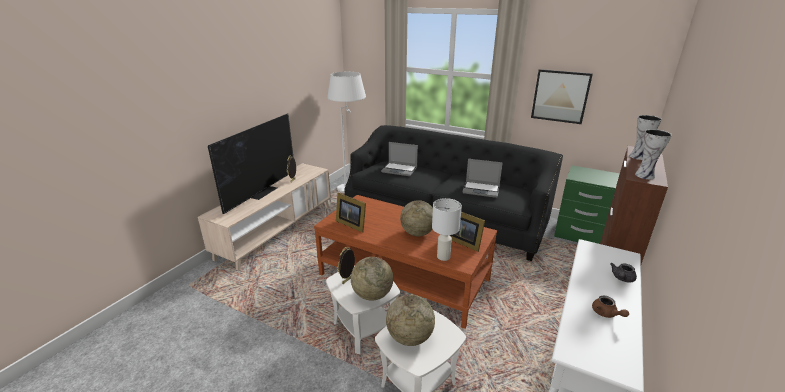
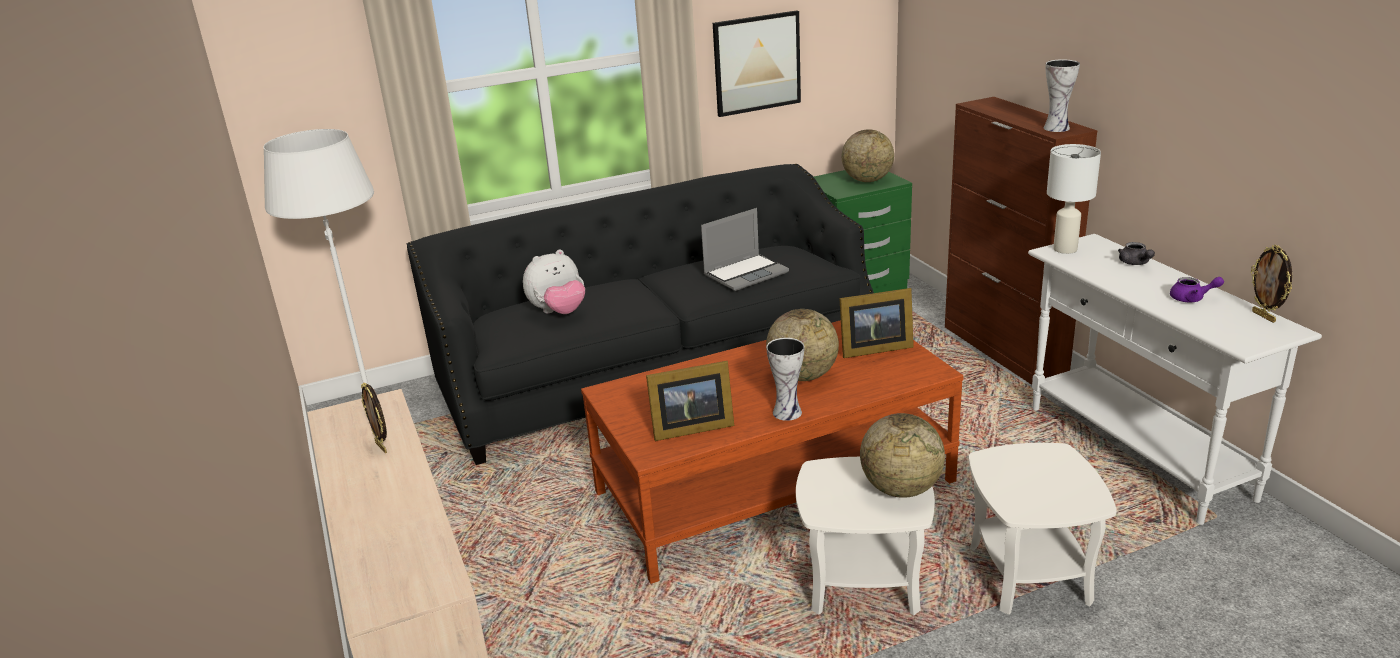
camera: 50 degrees left, 0 degrees up
television [208,113,294,214] -> none
picture frame [337,247,355,284] -> picture frame moved to [1251,245,1292,323]
laptop [381,142,418,176] -> plush toy [523,249,585,314]
globe [386,294,435,346] -> globe moved to [842,129,894,182]
white table lamp [432,198,462,261] -> white table lamp moved to [1047,144,1101,254]
brown teapot [592,296,629,318] -> purple teapot [1170,277,1224,302]
vase [629,115,662,160] -> vase moved to [766,338,804,421]

